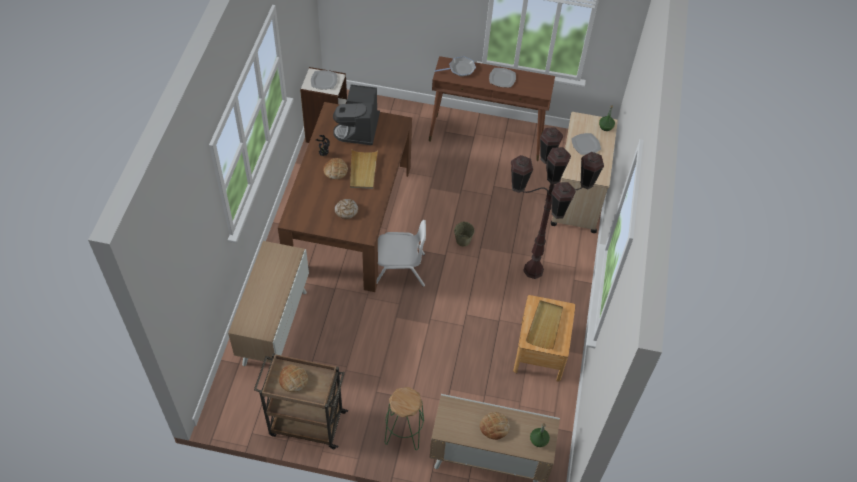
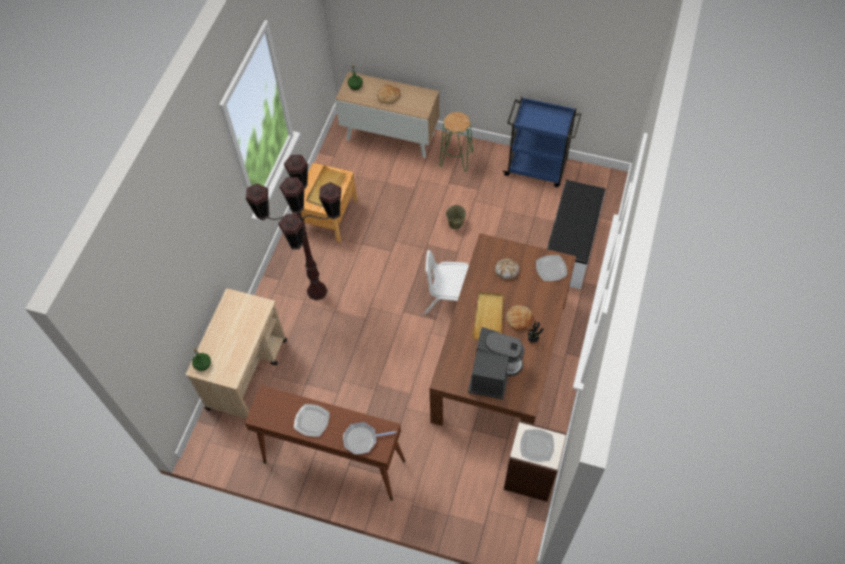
camera: 170 degrees left, 5 degrees up
cabinet [228,241,309,366] -> white bench [547,180,606,289]
brown cart [254,353,348,449] -> blue cart [503,97,581,187]
bread [279,365,308,392] -> none
beige bucket [454,221,474,246] -> beige bucket moved to [446,205,466,229]
plate [571,133,601,155] -> plate moved to [536,255,567,281]

